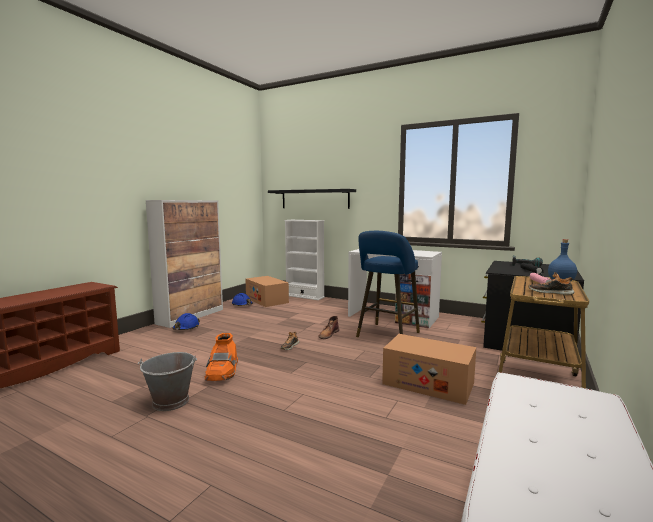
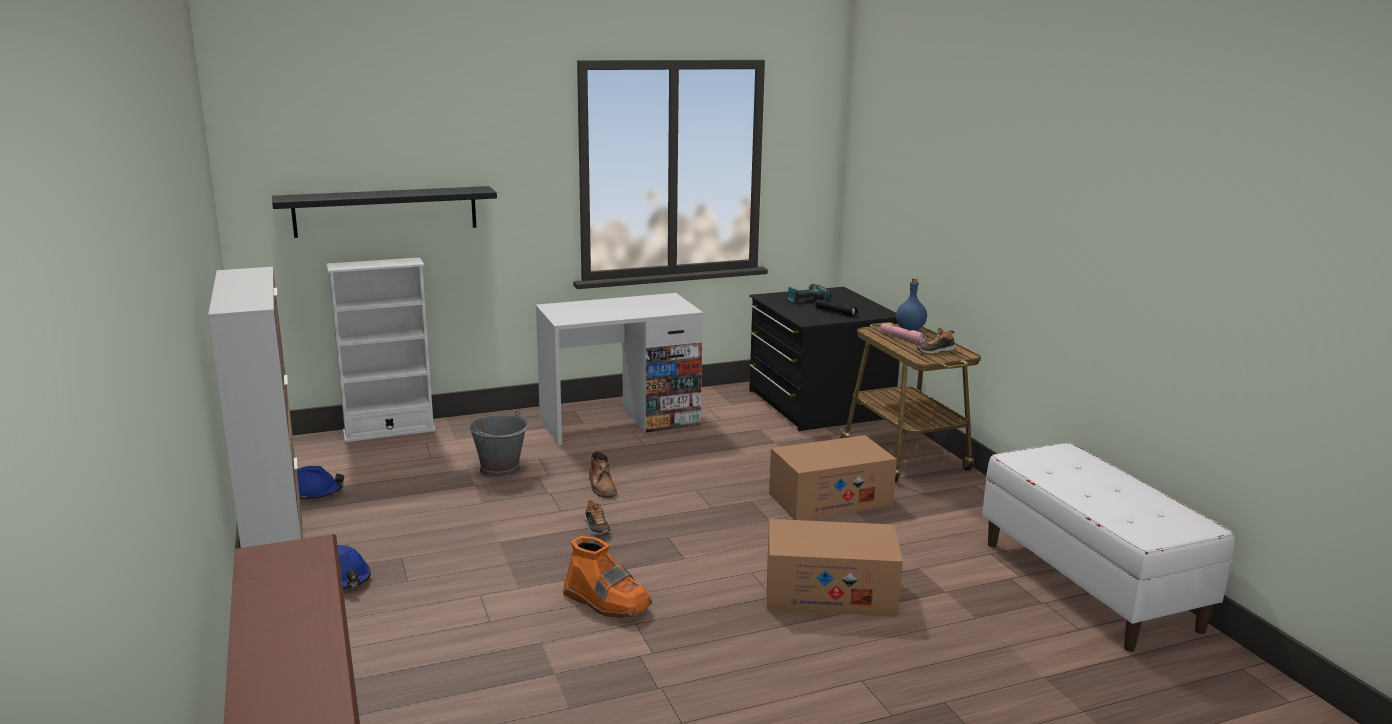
camera: 50 degrees left, 10 degrees up
grey bucket [138,352,197,411] -> grey bucket moved to [469,411,529,478]
cardboard box [245,276,289,307] -> cardboard box moved to [767,519,903,617]
blue stool [356,231,420,337] -> none

